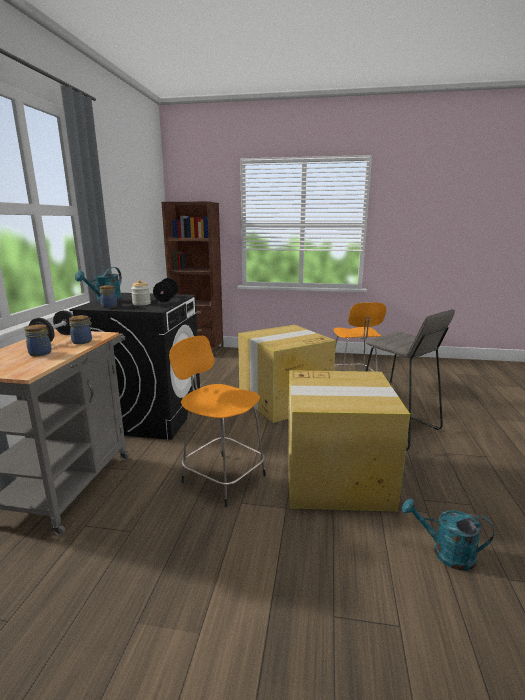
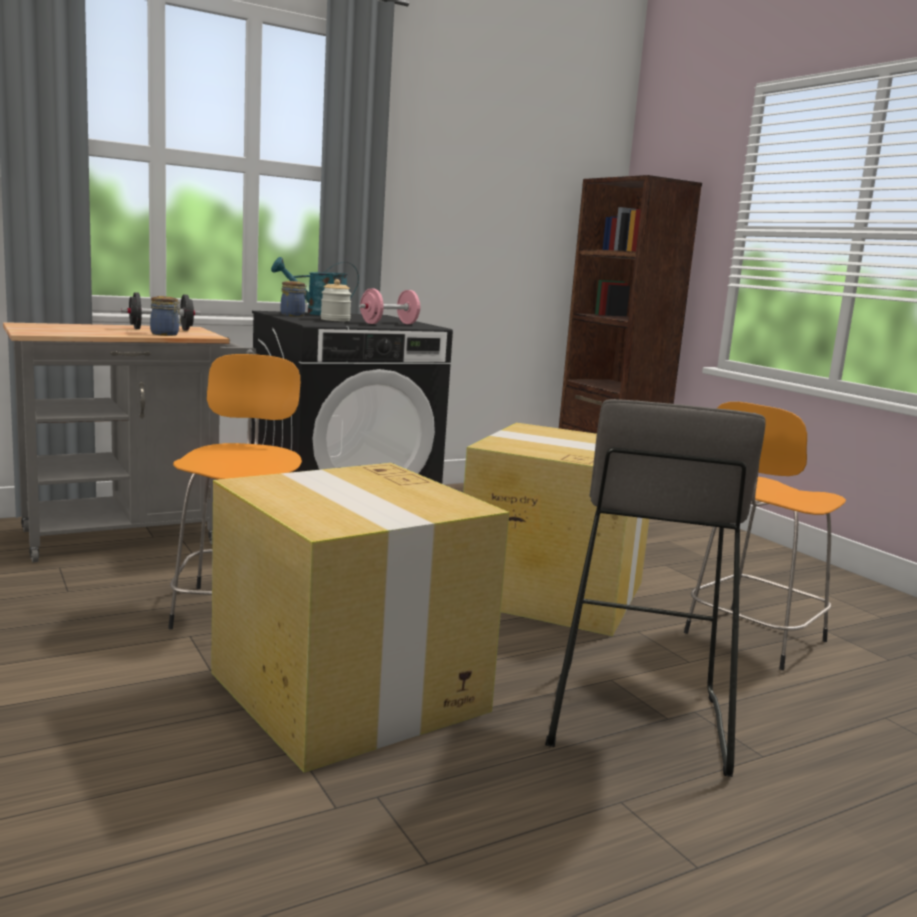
camera: 50 degrees right, 5 degrees down
jar [24,324,51,356] -> none
black dumbbell [153,278,179,302] -> pink dumbbell [359,288,420,324]
turquoise watering can [402,499,494,571] -> none

